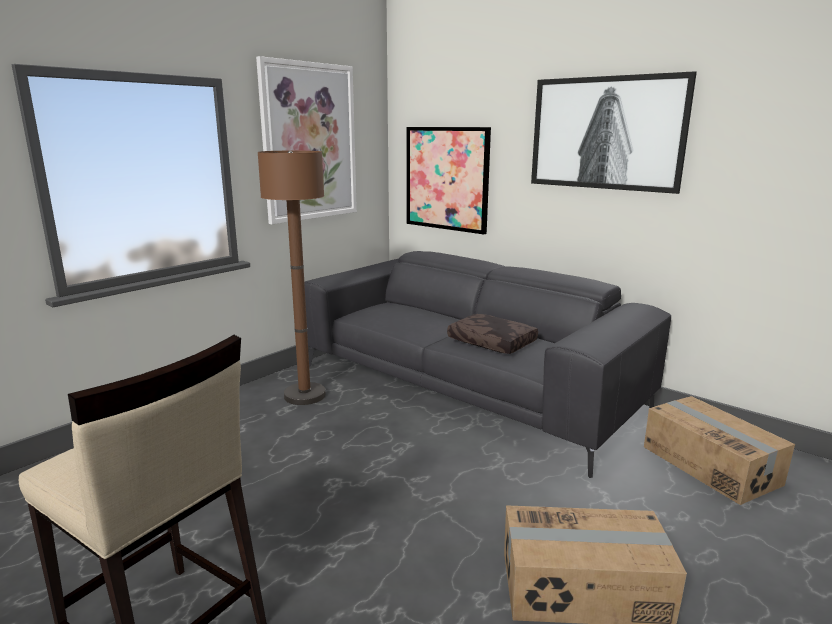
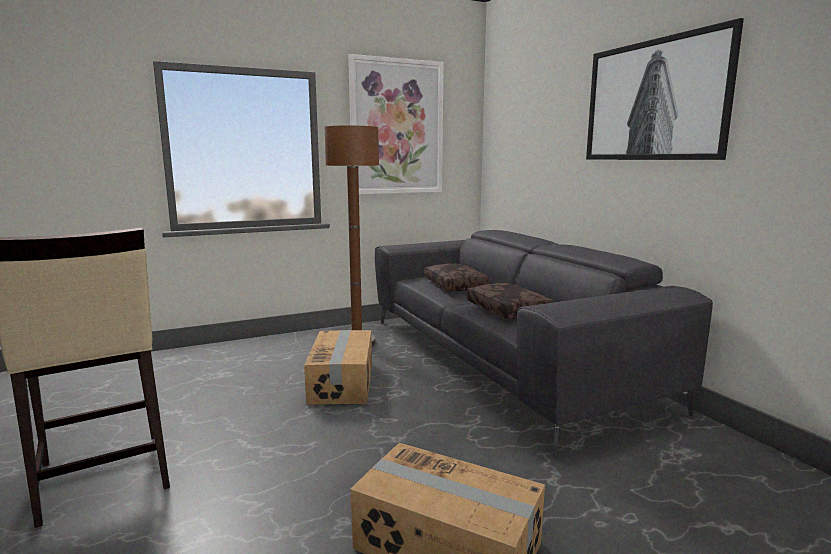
camera: 25 degrees right, 5 degrees down
picture [406,127,491,234] -> none
cardboard box [644,396,795,505] -> cardboard box moved to [304,330,372,405]
none -> brown pillow [424,263,488,291]

